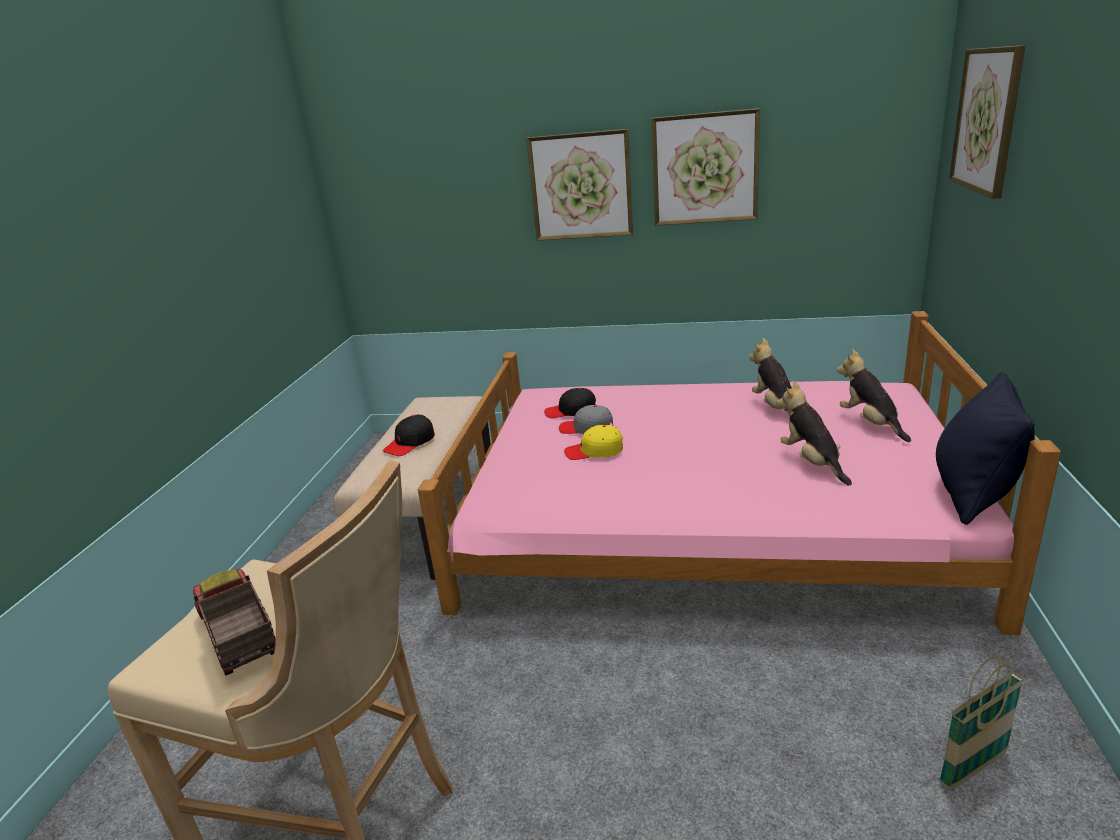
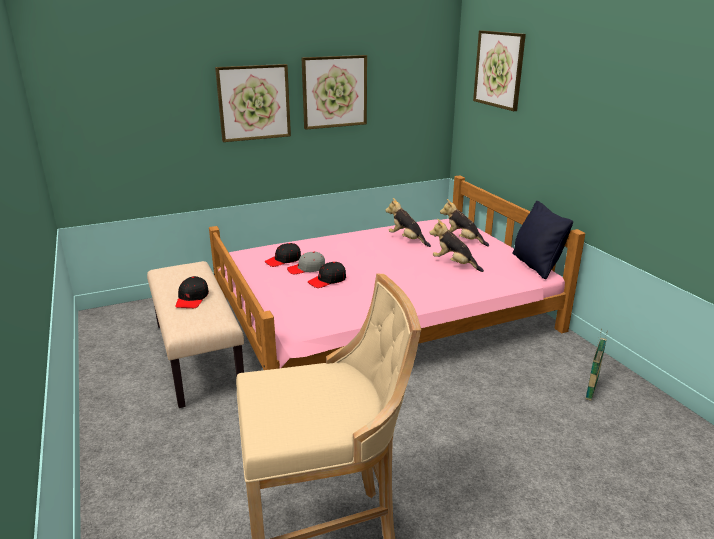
camera: 35 degrees left, 0 degrees up
toy truck [193,569,276,676] -> none
yellow cap [564,425,623,460] -> black cap [308,262,346,288]

